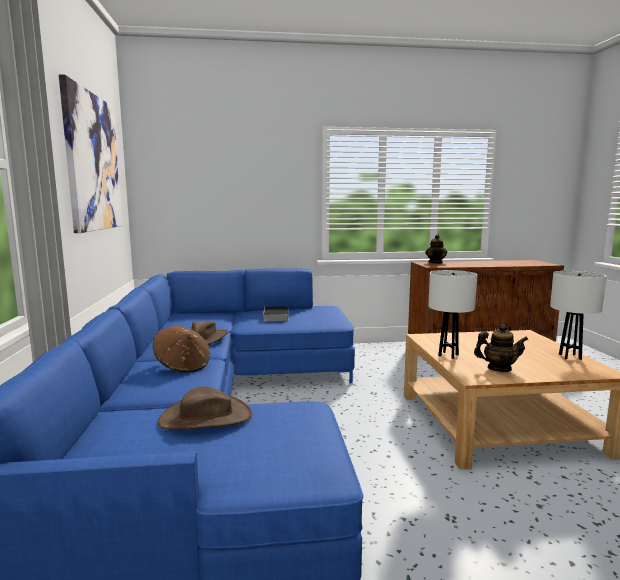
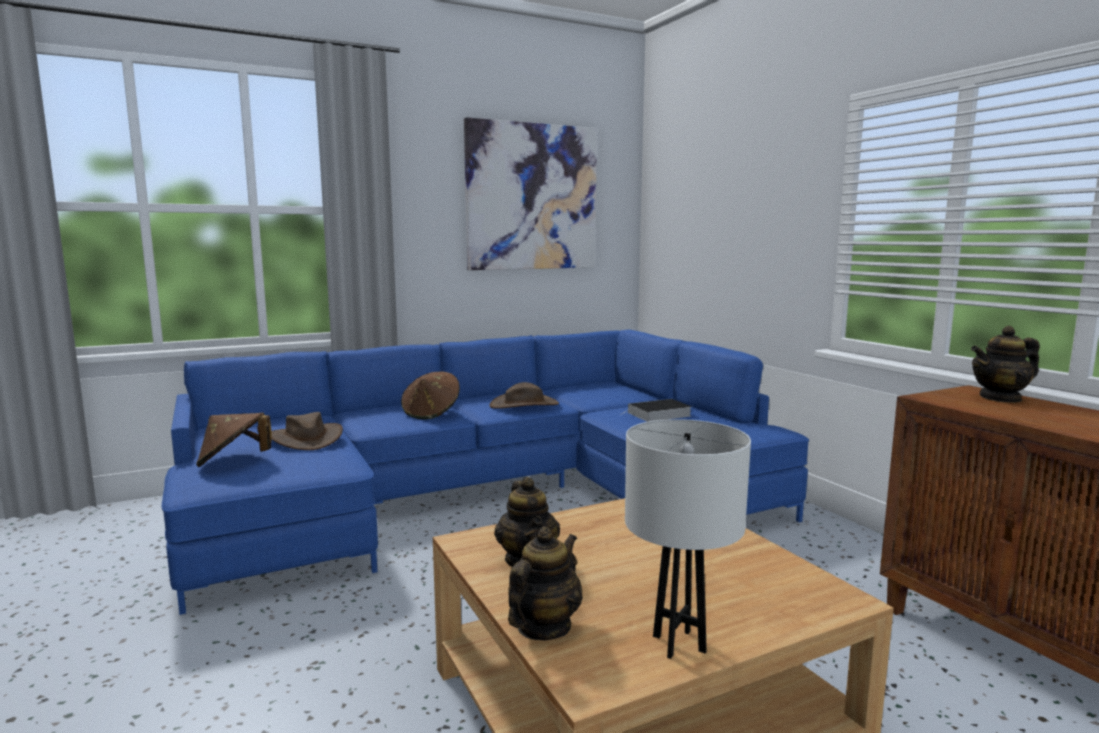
camera: 70 degrees right, 0 degrees up
white table lamp [428,270,478,359] -> none
none -> brown hat [196,412,271,467]
none -> teapot [508,527,583,641]

